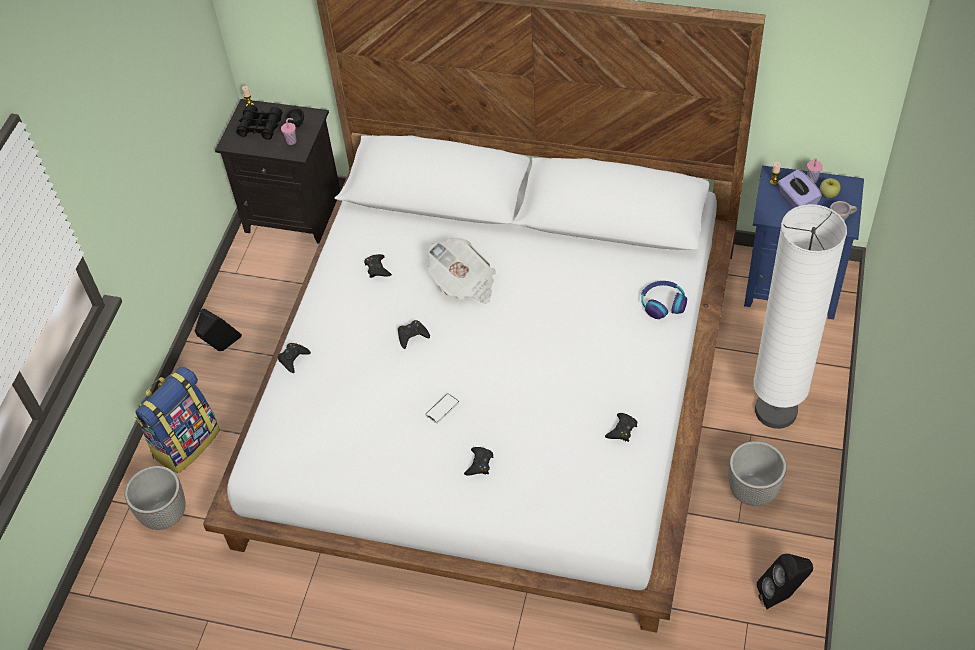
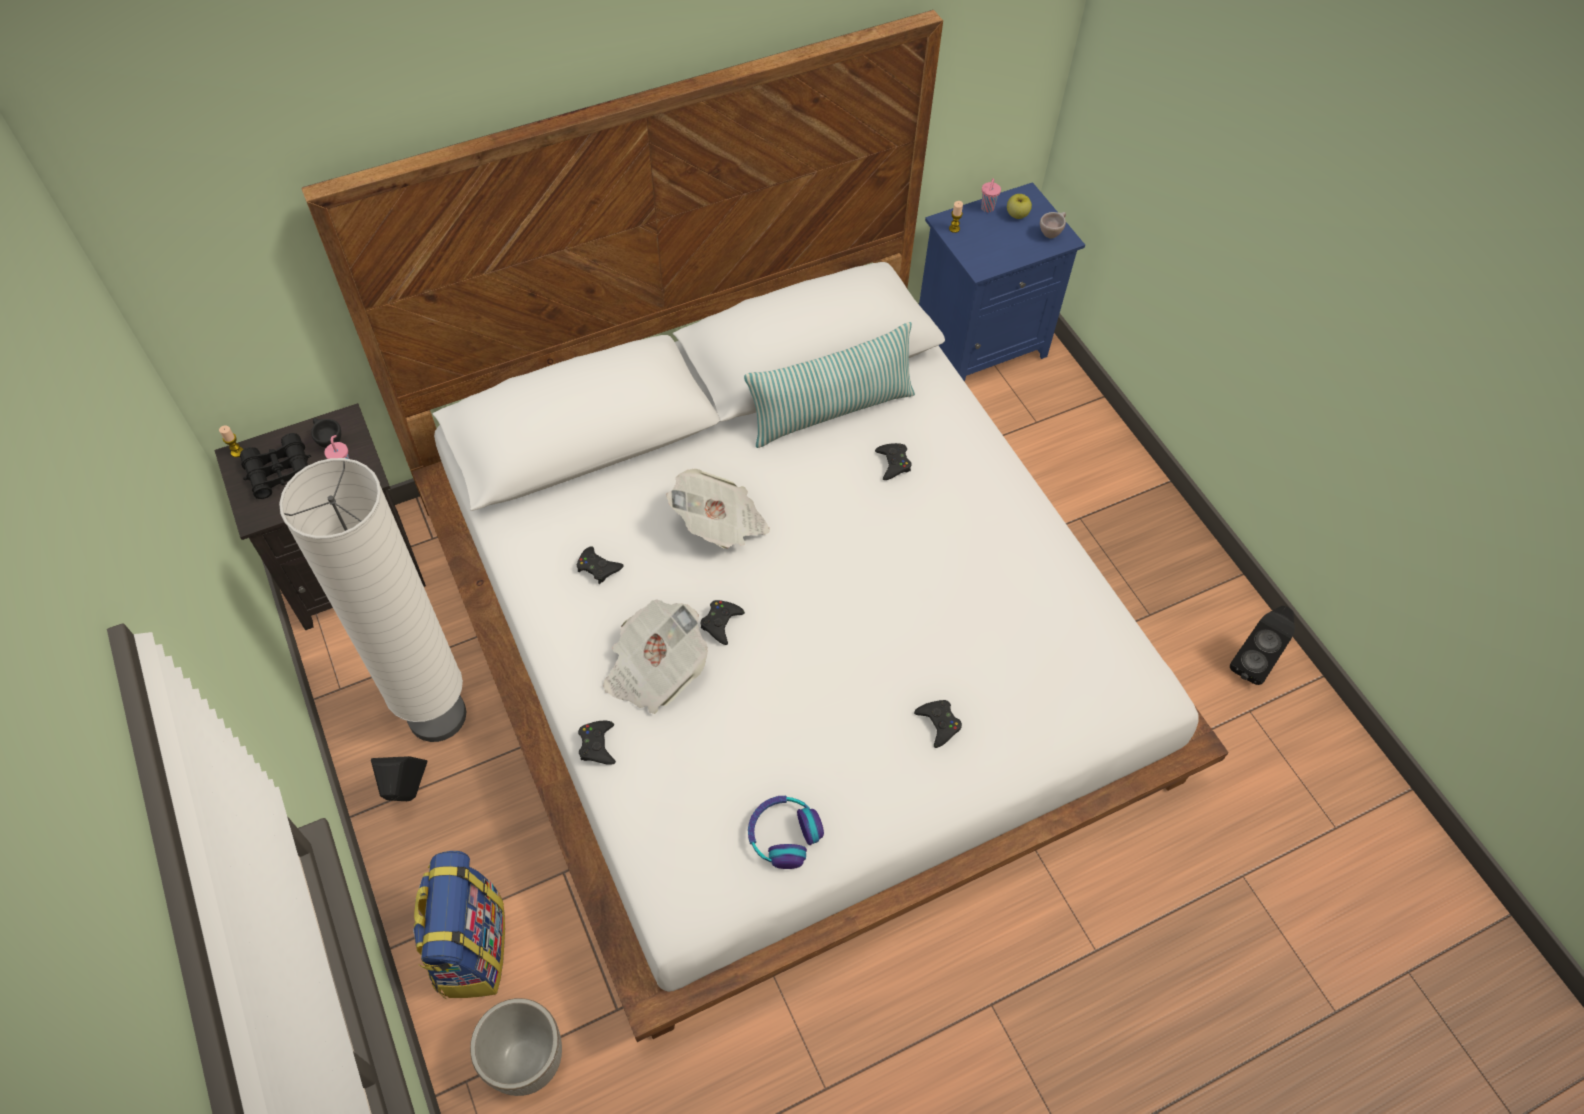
camera: 45 degrees left, 5 degrees up
phone [425,393,459,423] -> none
black game controller [605,413,637,442] -> black game controller moved to [875,443,912,480]
headphones [641,281,687,319] -> headphones moved to [748,796,824,869]
planter [728,441,787,506] -> none
white floor lamp [753,204,847,429] -> white floor lamp moved to [279,458,466,742]
purple tissue box [778,169,822,208] -> none
none -> newspaper [603,599,708,714]
none -> pillow [744,322,915,448]

